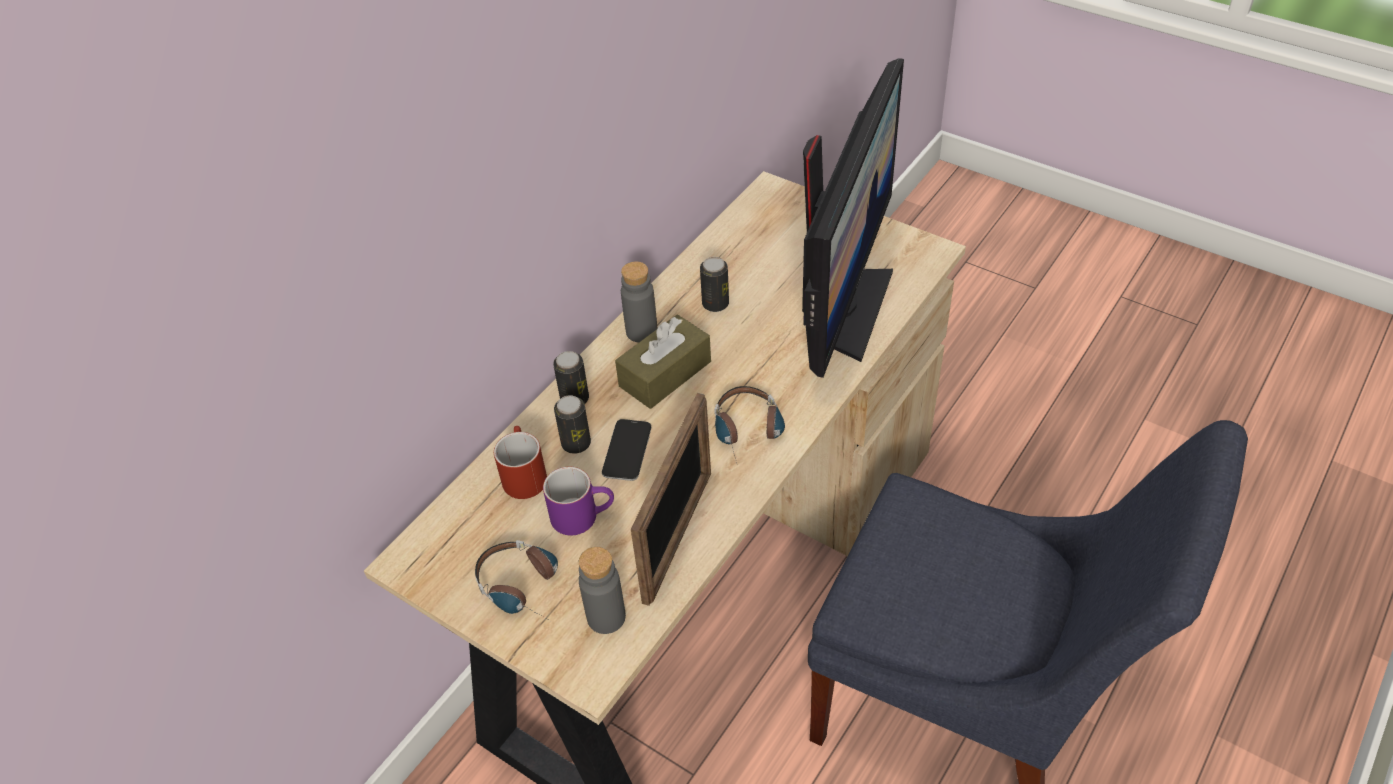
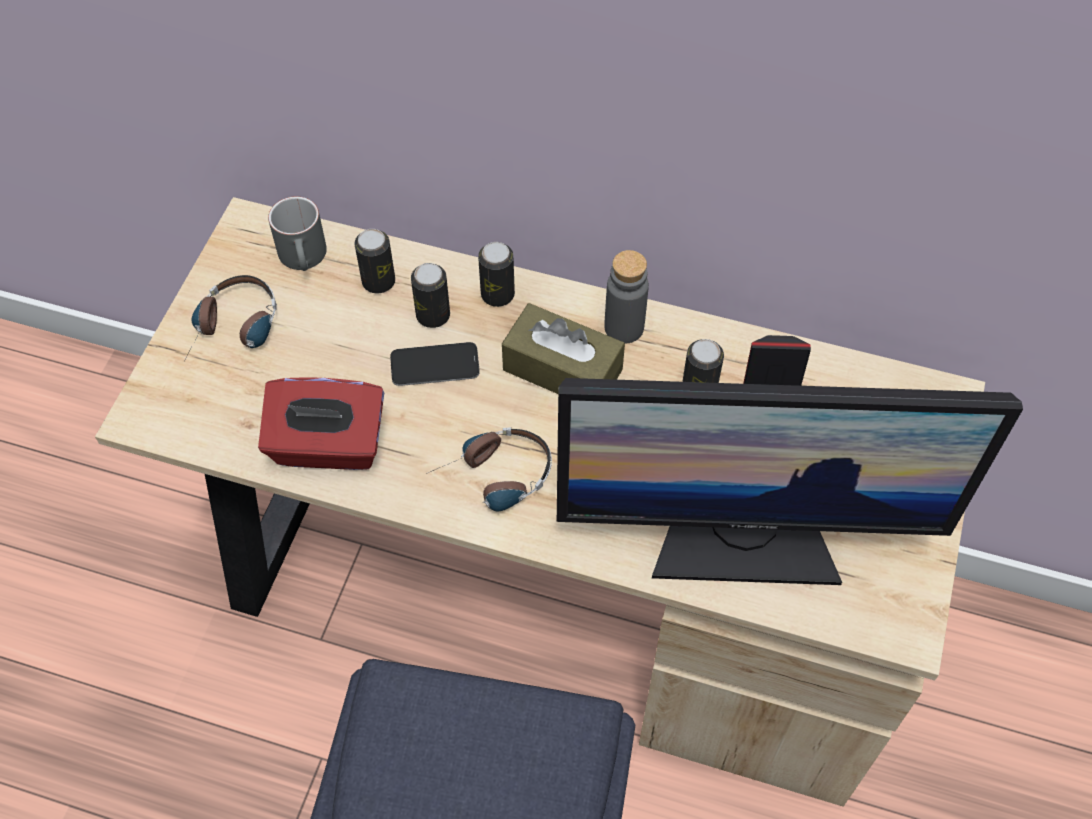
camera: 70 degrees right, 10 degrees up
red mug [494,426,547,499] -> can [354,229,395,293]
purple mug [543,467,614,535] -> none
grey bottle [579,547,626,634] -> none
picture frame [631,393,711,606] -> red tissue box [258,377,384,470]
none -> grey mug [268,196,327,271]

